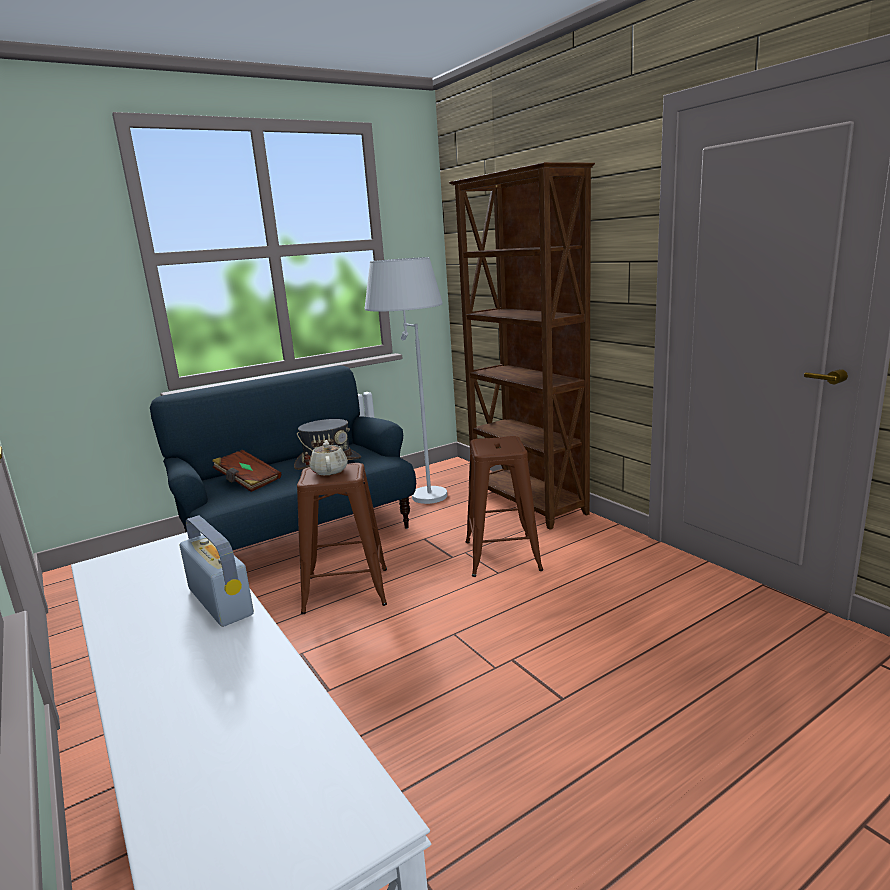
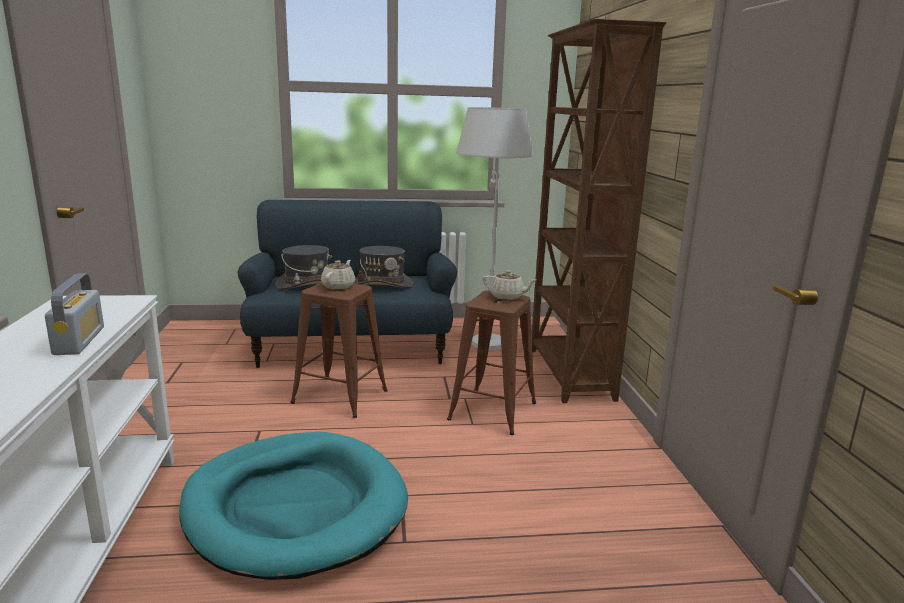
camera: 25 degrees right, 0 degrees up
brown book [212,450,281,492] -> grey hat [275,245,332,290]
none -> turquoise dog bed [179,432,408,580]
none -> beige teapot [483,270,536,300]

